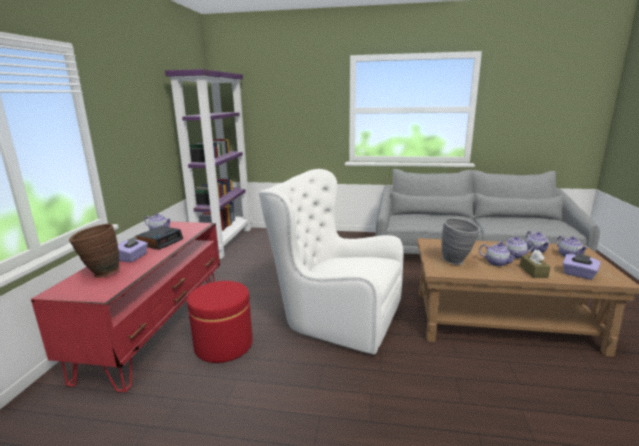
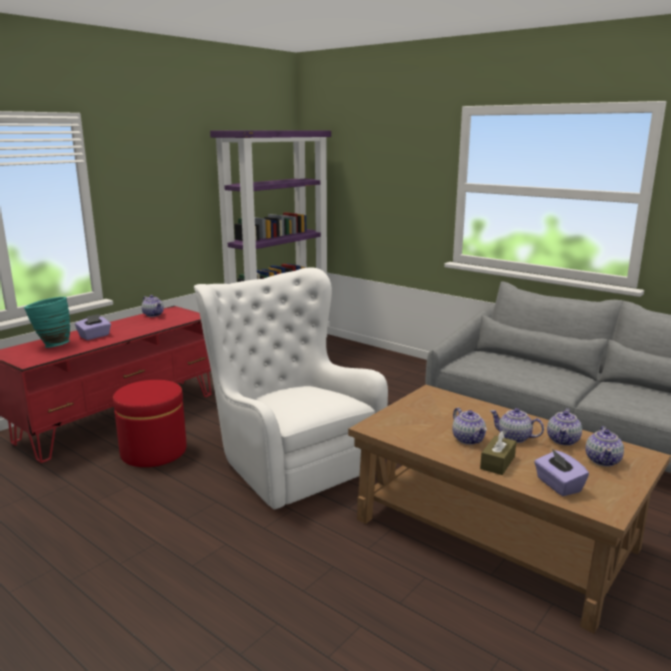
camera: 30 degrees right, 0 degrees up
brown vase [69,224,120,278] -> turquoise vase [24,297,70,348]
alarm clock [136,226,183,250] -> none
grey vase [442,218,481,265] -> none

